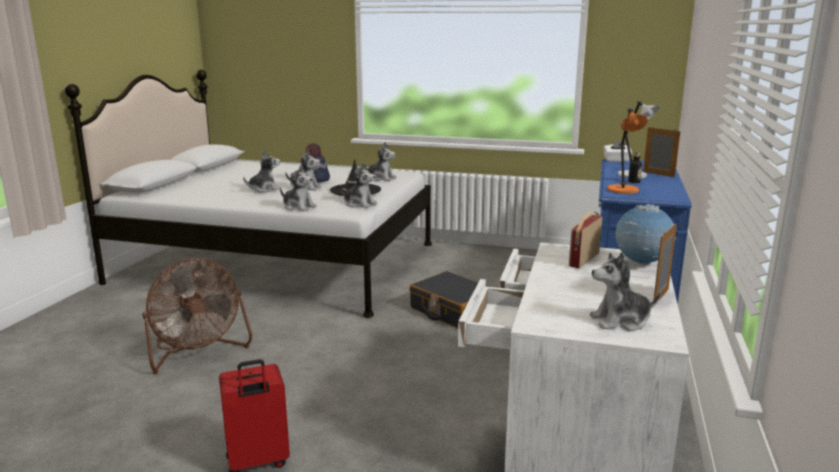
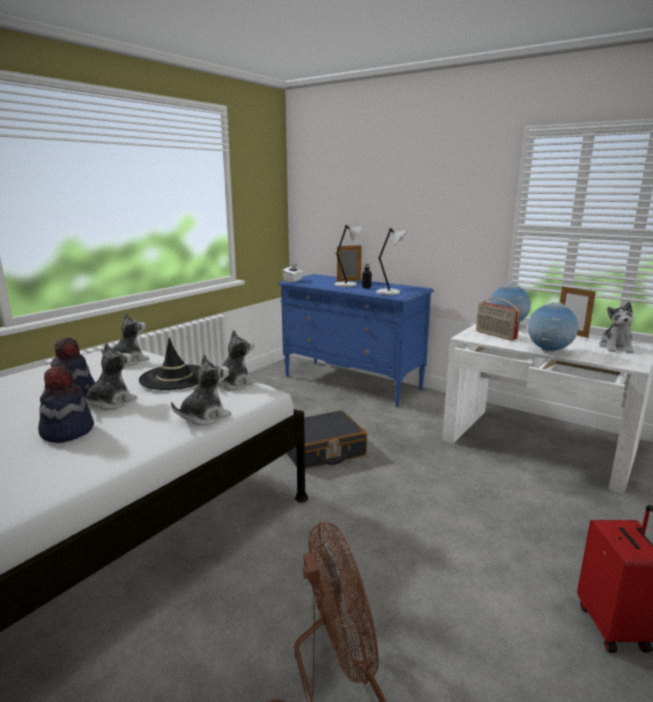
camera: 70 degrees left, 0 degrees up
plush toy [243,150,280,192] -> hat [38,365,94,443]
orange table lamp [607,109,648,194] -> grey table lamp [376,228,407,295]
none -> globe [528,302,579,352]

